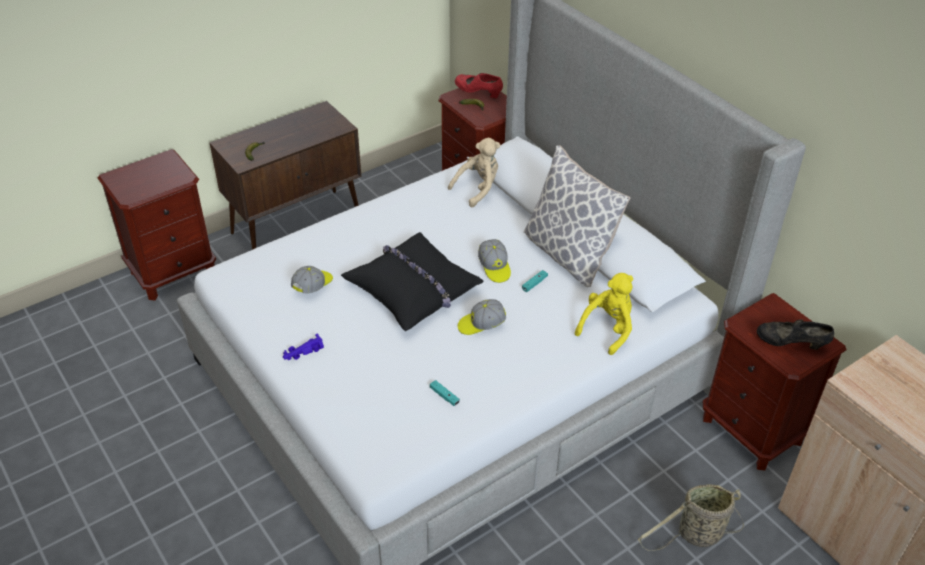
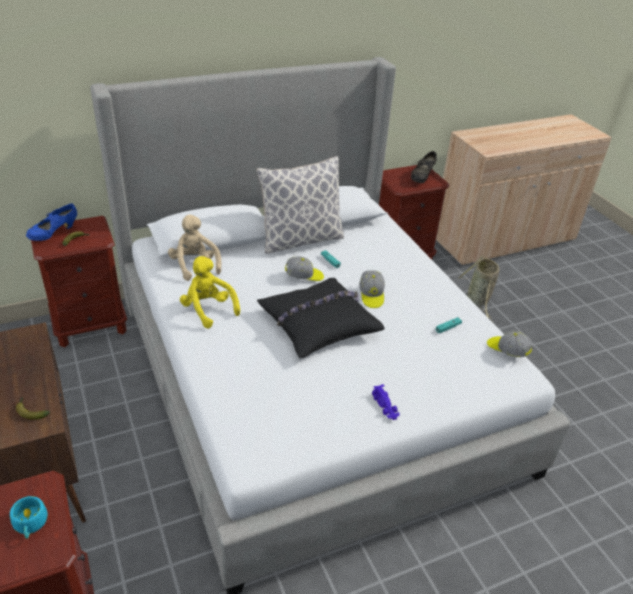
camera: 80 degrees left, 5 degrees down
cap [291,266,333,294] -> cap moved to [487,331,532,357]
red shoe [455,73,503,99] -> blue shoe [26,204,77,241]
yellow plush toy [575,273,633,355] -> yellow plush toy moved to [180,256,240,329]
none -> turquoise cup [10,496,48,539]

